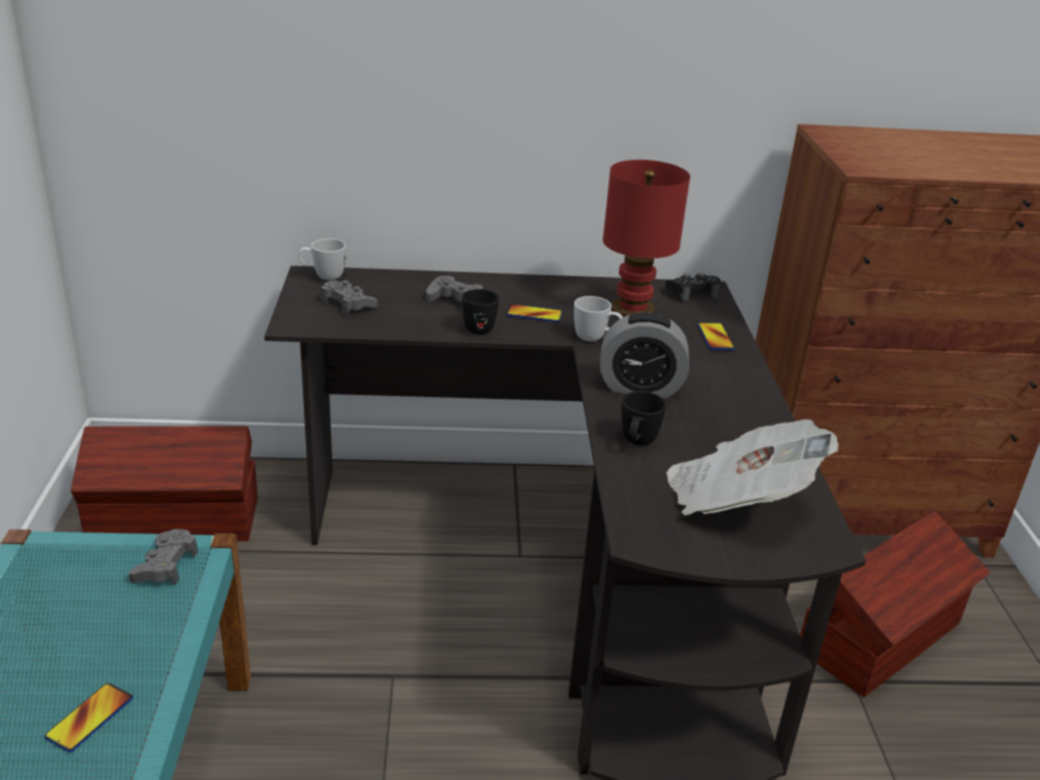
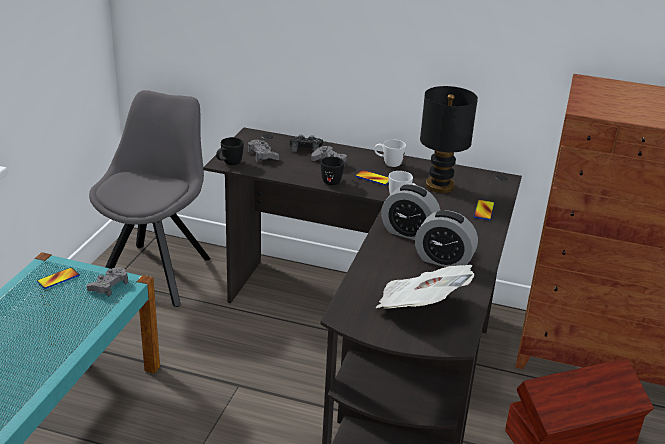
camera: 20 degrees right, 0 degrees up
phone [44,683,133,752] -> phone moved to [37,267,80,289]
brown storage box [71,426,258,541] -> grey chair [89,90,211,307]
white mug [298,239,346,280] -> white mug moved to [374,139,406,167]
red table lamp [603,160,690,318] -> black table lamp [420,86,478,193]
black mug [622,391,666,445] -> black mug moved to [216,137,244,165]
black game controller [665,272,721,301] -> black game controller moved to [290,135,323,152]
none -> alarm clock [415,210,478,267]

